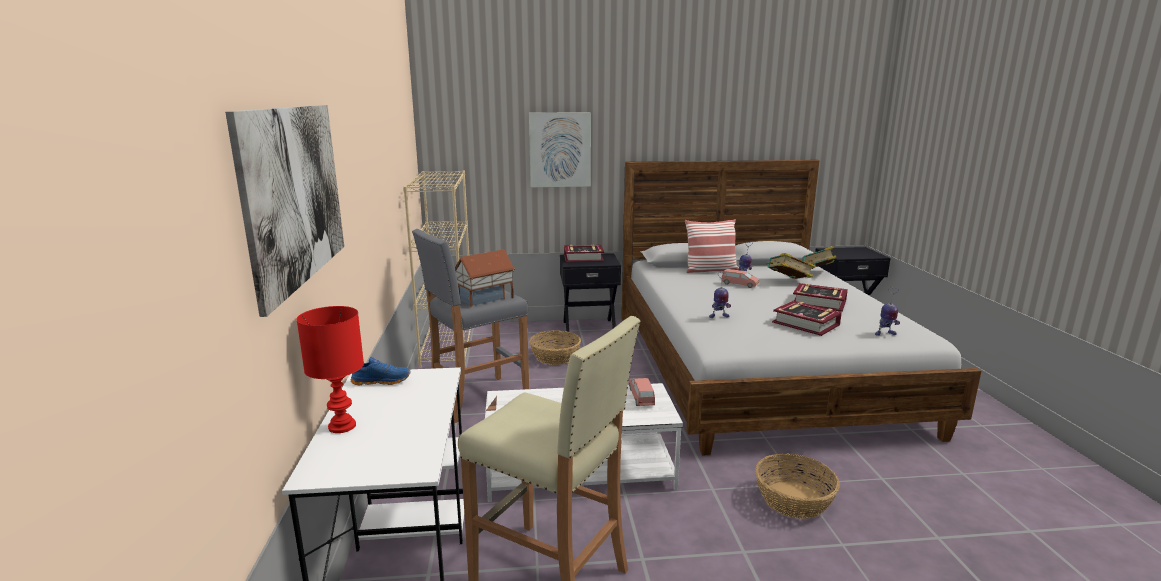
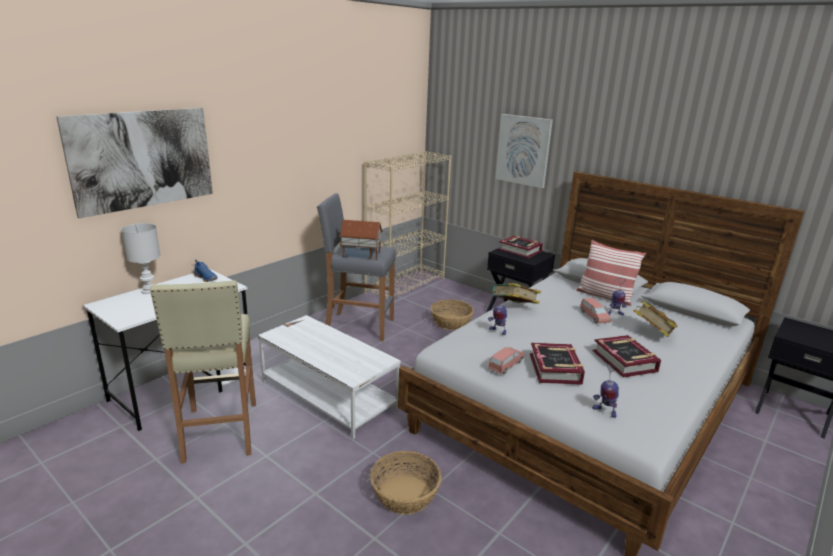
camera: 45 degrees right, 5 degrees up
red table lamp [296,306,364,433] -> white table lamp [121,223,161,294]
pink toy car [629,378,655,406] -> pink toy car moved to [488,347,525,374]
book [802,246,836,269] -> book moved to [492,283,541,304]

